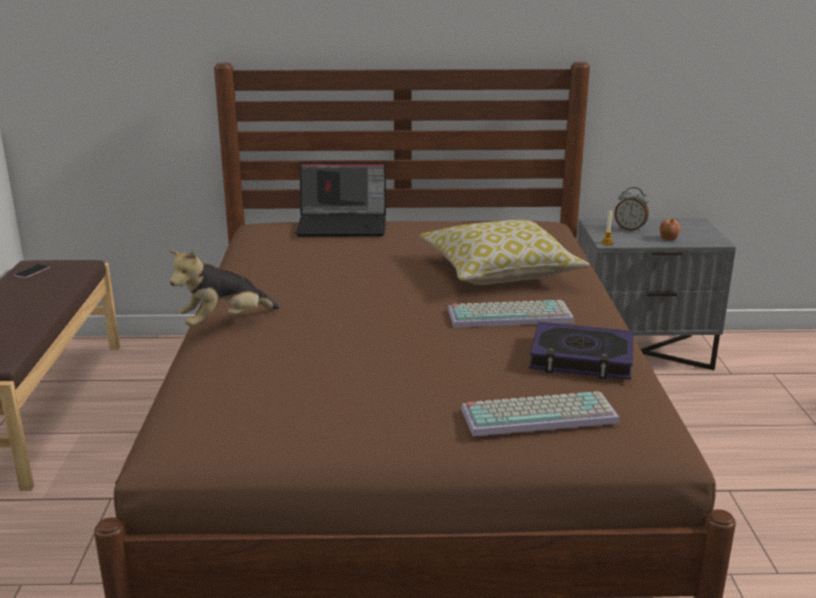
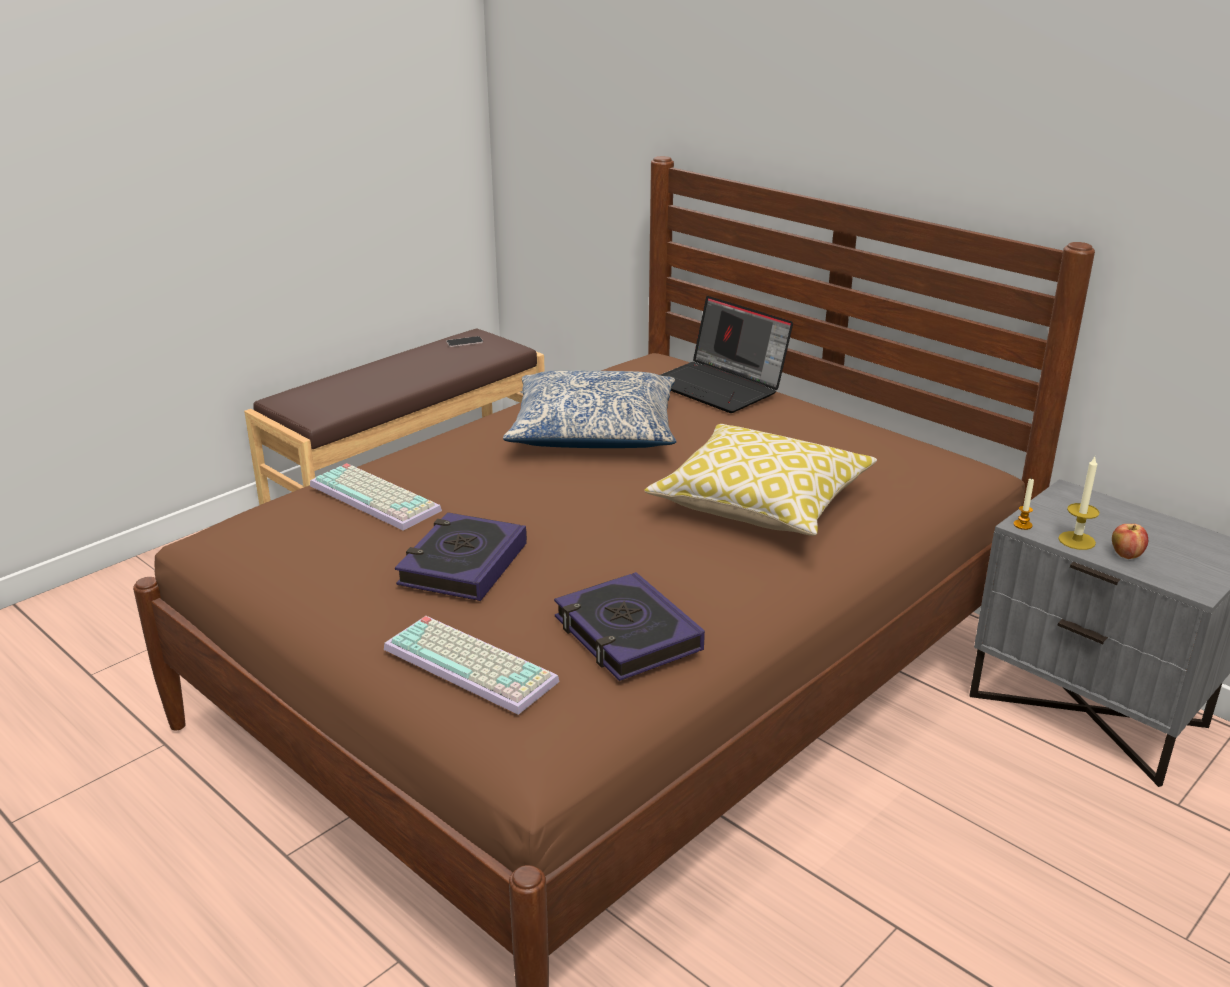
camera: 45 degrees right, 5 degrees up
plush toy [168,250,280,326] -> none
keyboard [448,300,574,328] -> keyboard moved to [310,463,442,531]
alarm clock [614,187,649,232] -> none
none -> book [395,512,527,601]
none -> pillow [503,370,676,448]
none -> candle [1058,457,1100,550]

